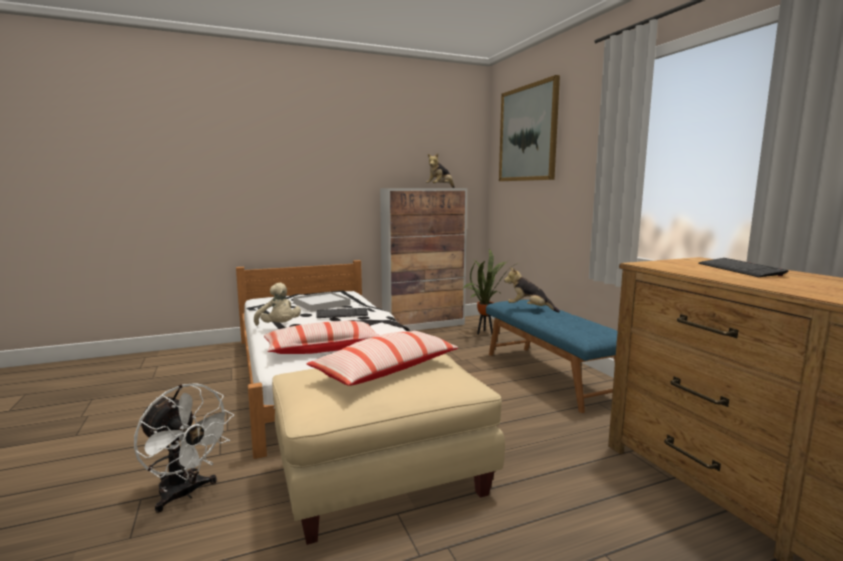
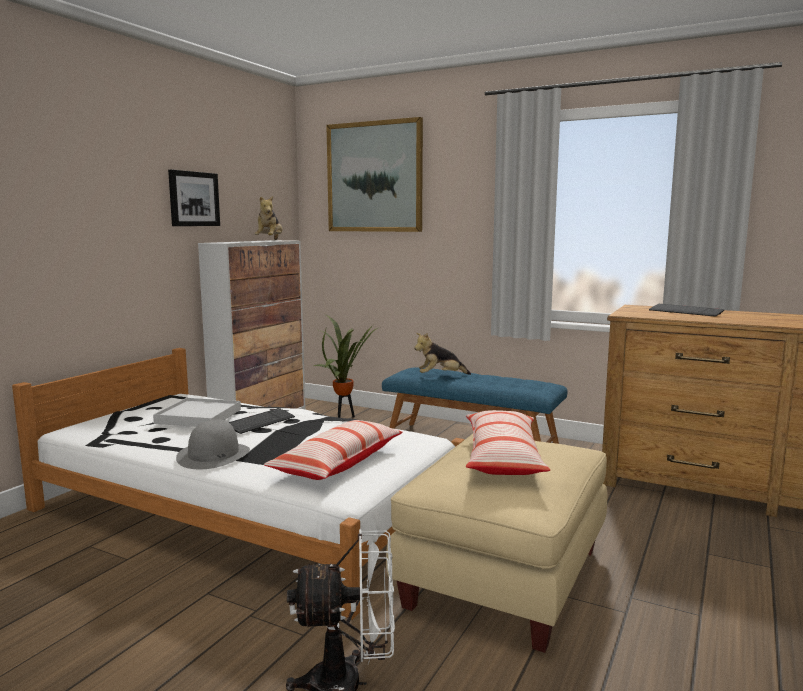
camera: 40 degrees left, 0 degrees up
beige plush toy [254,283,301,326] -> grey hat [176,419,250,469]
none -> picture [168,170,220,226]

